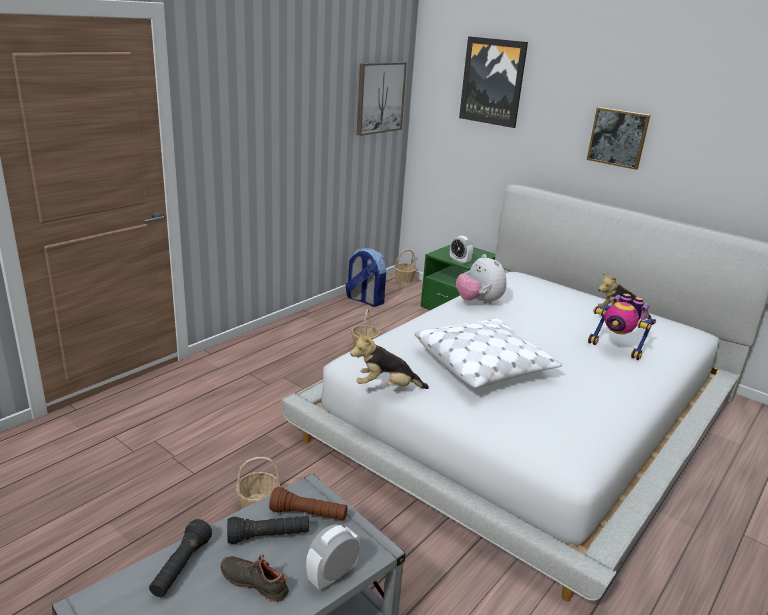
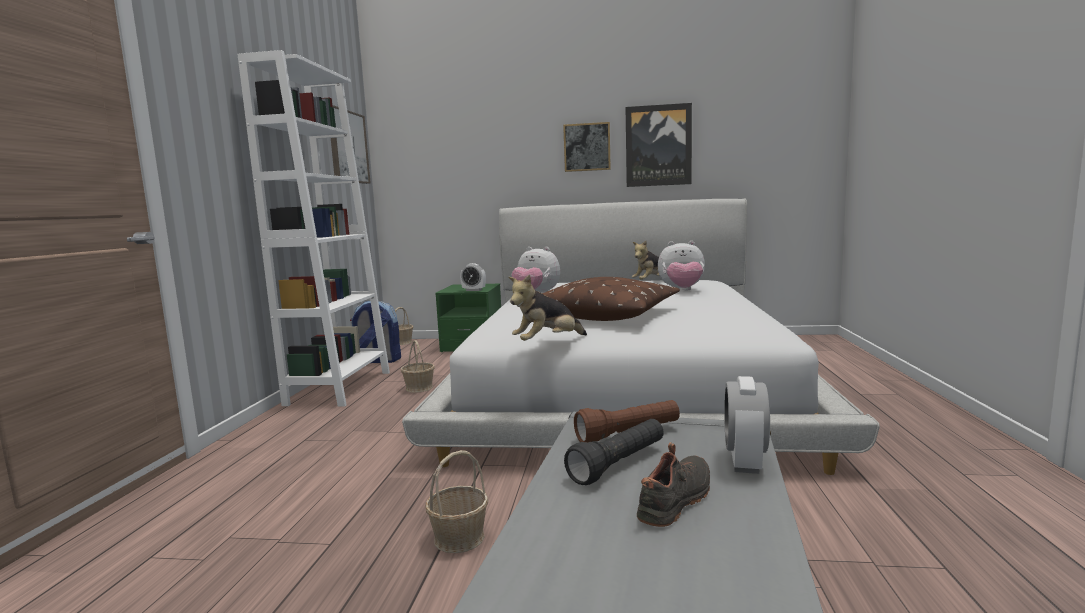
camera: 30 degrees left, 15 degrees down
black flashlight [149,519,212,597] -> none
black shoe [220,554,289,602] -> black shoe turned 135 degrees clockwise [637,442,710,527]
white pillow [414,318,562,388] -> brown pillow [542,277,680,321]
picture [459,36,528,128] -> picture moved to [626,103,692,187]
toy robot [588,293,656,360] -> plush toy [658,241,705,290]
none -> white bookcase [238,50,390,407]

